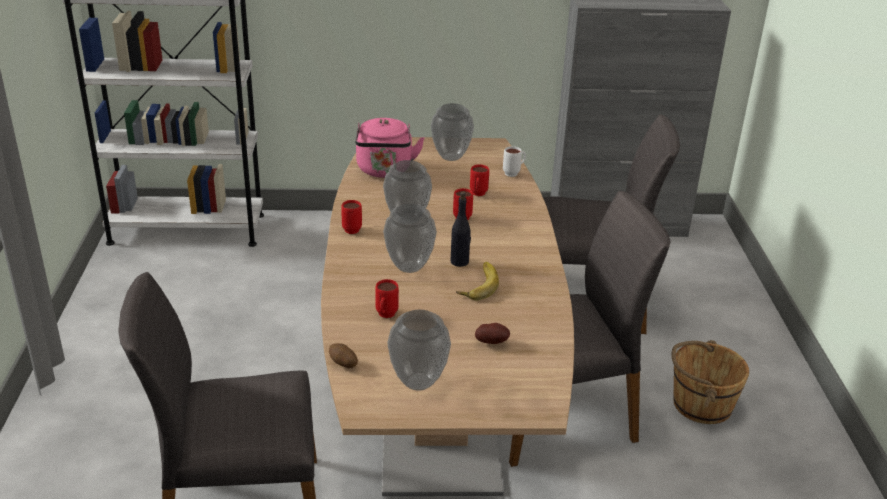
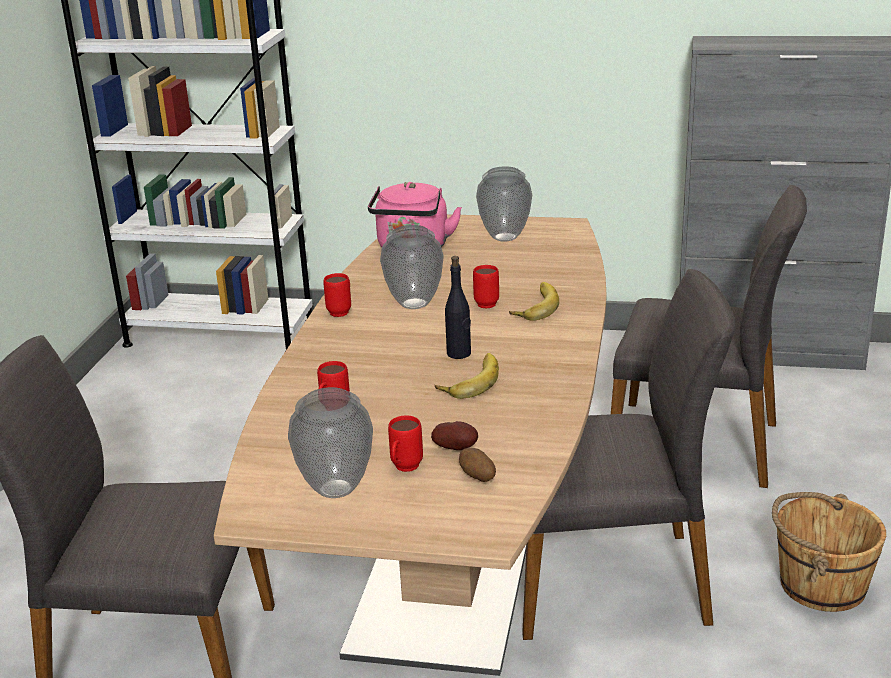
camera: 15 degrees right, 5 degrees down
potato [329,343,358,369] -> potato moved to [459,448,496,482]
vase [383,204,437,273] -> none
red mug [470,164,489,196] -> red mug moved to [388,415,423,472]
white mug [503,146,526,177] -> none
none -> banana [509,282,559,321]

